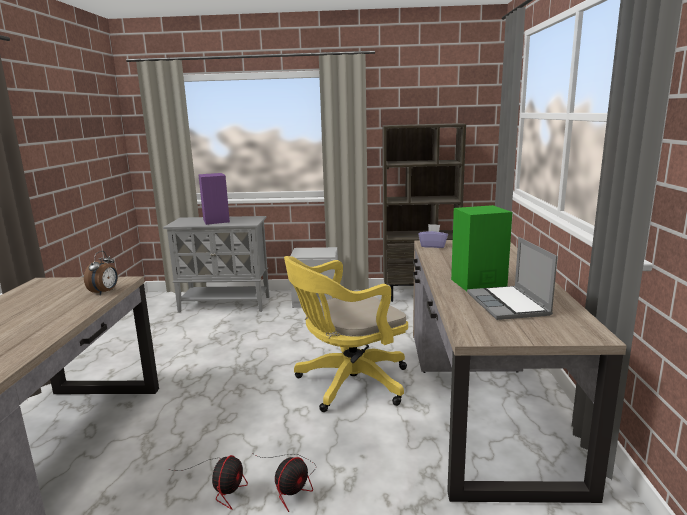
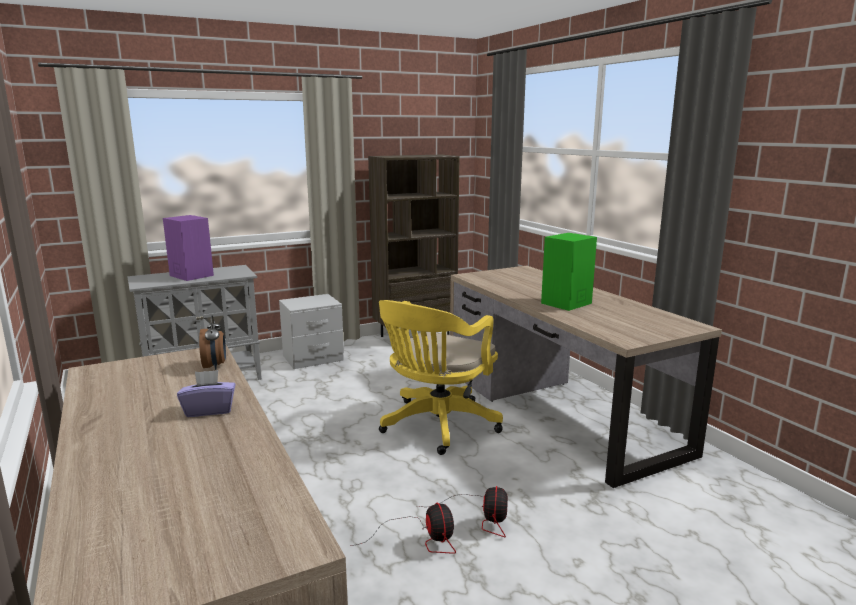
camera: 30 degrees left, 0 degrees up
purple tissue box [418,224,448,248] -> purple tissue box moved to [177,370,236,417]
laptop [467,237,558,320] -> none

